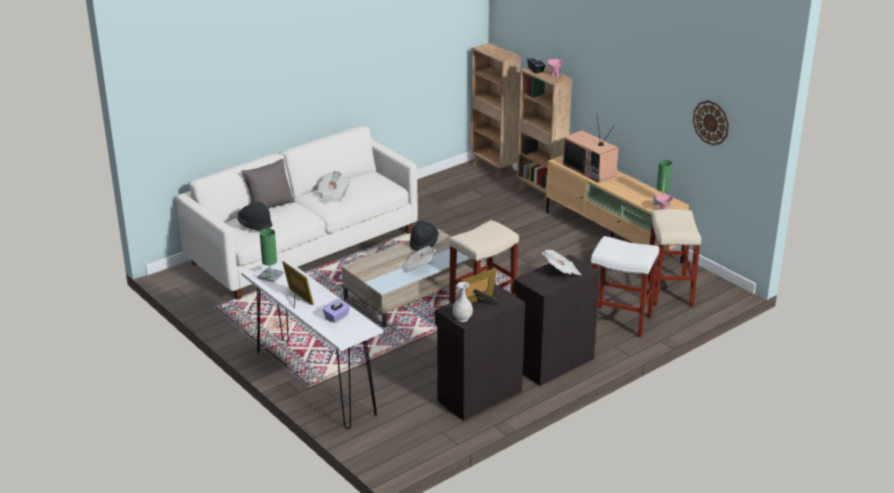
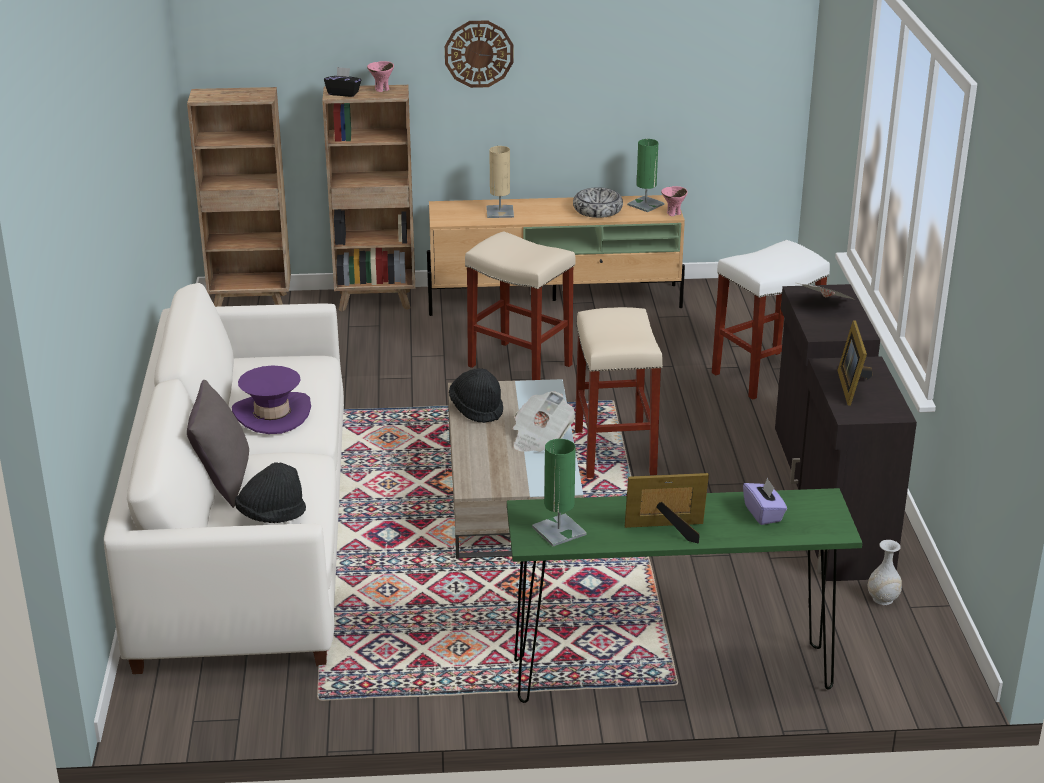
camera: 55 degrees left, 0 degrees up
white console table [241,257,383,429] -> green console table [507,488,862,703]
newspaper [317,171,350,203] -> purple hat [232,366,311,434]
white vase [453,282,473,322] -> white vase moved to [867,540,902,605]
television [563,117,619,183] -> beige table lamp [486,146,514,218]
beige stool [648,209,701,307] -> beige stool moved to [465,231,575,380]
wall clock [693,100,729,146] -> wall clock moved to [445,20,513,88]
none -> bowl [573,187,623,218]

